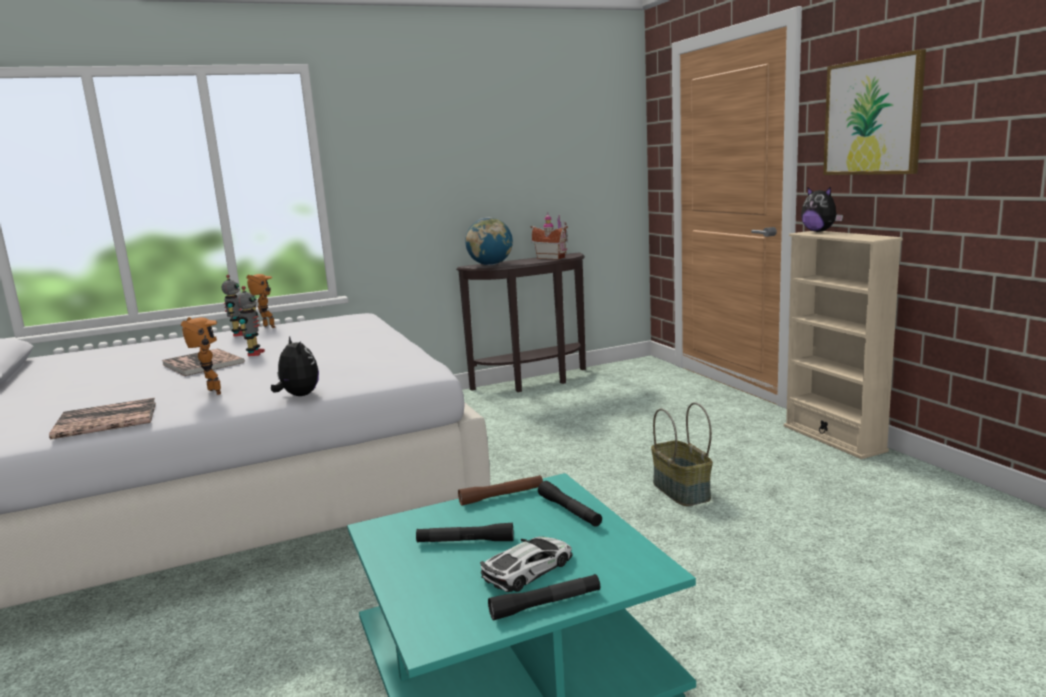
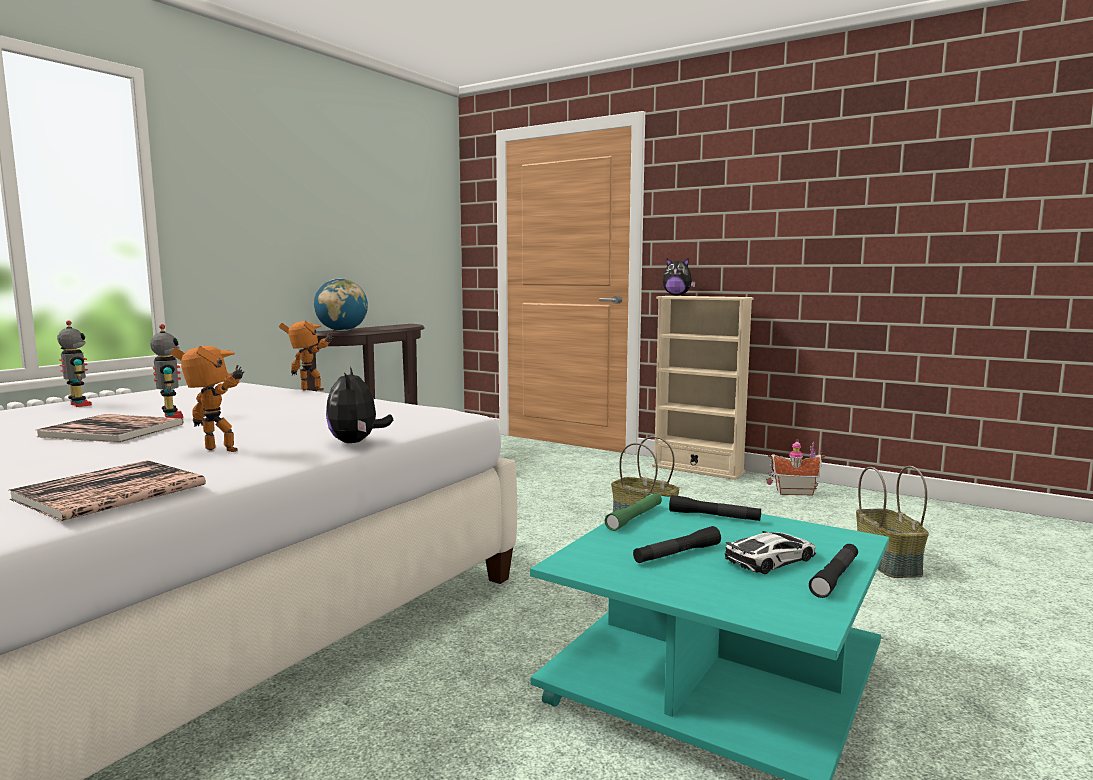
camera: 35 degrees left, 5 degrees down
toy robot [246,274,275,328] -> toy robot moved to [279,321,334,391]
plush toy [271,336,319,396] -> plush toy turned 120 degrees counterclockwise [326,367,393,443]
brown flashlight [458,475,543,506] -> green flashlight [605,493,662,531]
toy car [480,536,573,592] -> toy car turned 45 degrees clockwise [725,531,816,574]
toy house [531,213,568,260] -> toy house moved to [767,439,825,495]
picture [823,49,926,175] -> none
none -> basket [856,466,929,578]

